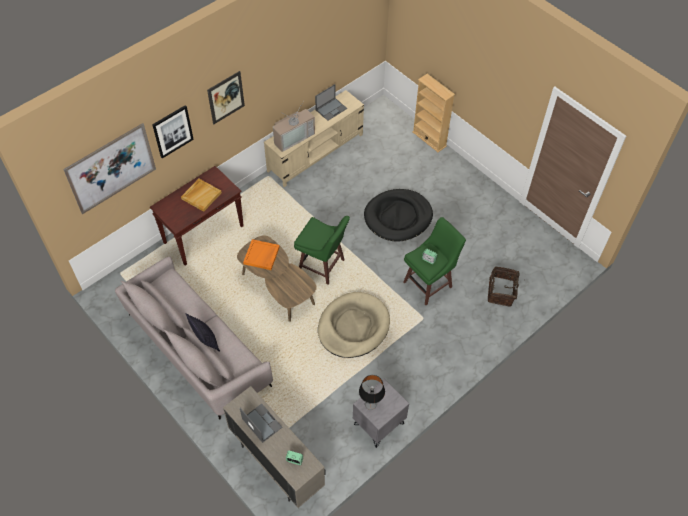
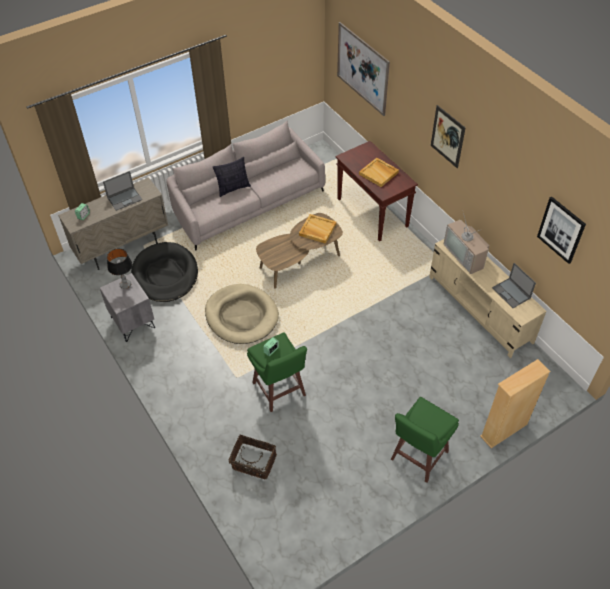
camera: 100 degrees right, 5 degrees down
picture [152,105,194,158] -> picture moved to [537,196,586,264]
orange tray [243,239,280,270] -> beige tray [299,214,336,244]
green stool [294,216,350,285] -> green stool moved to [391,397,459,483]
black dog bed [364,189,433,242] -> black dog bed moved to [131,242,198,302]

